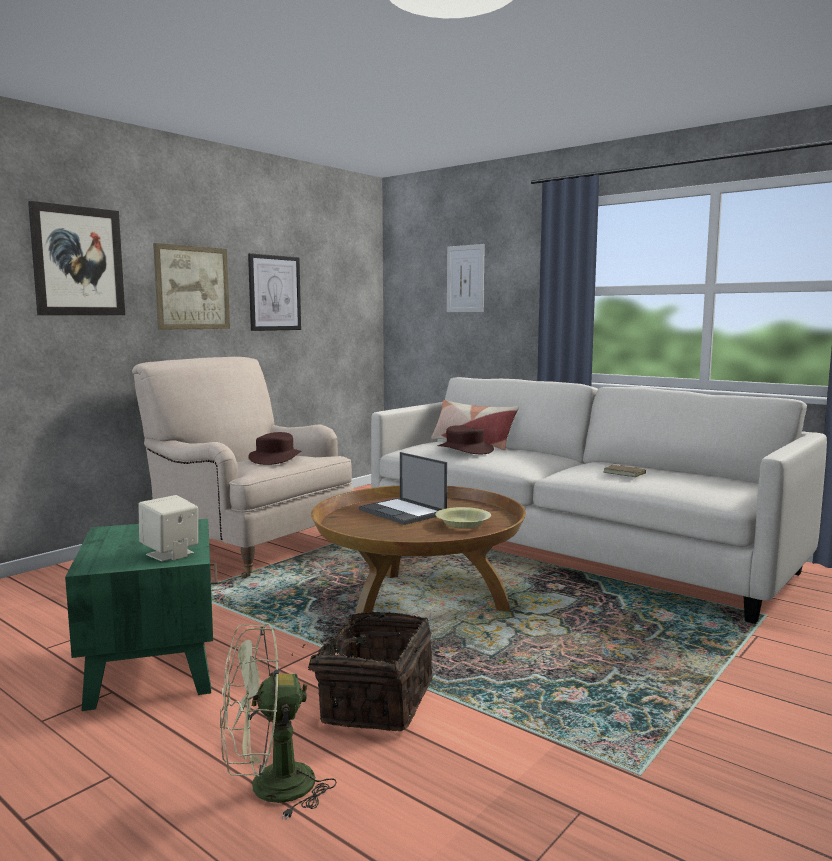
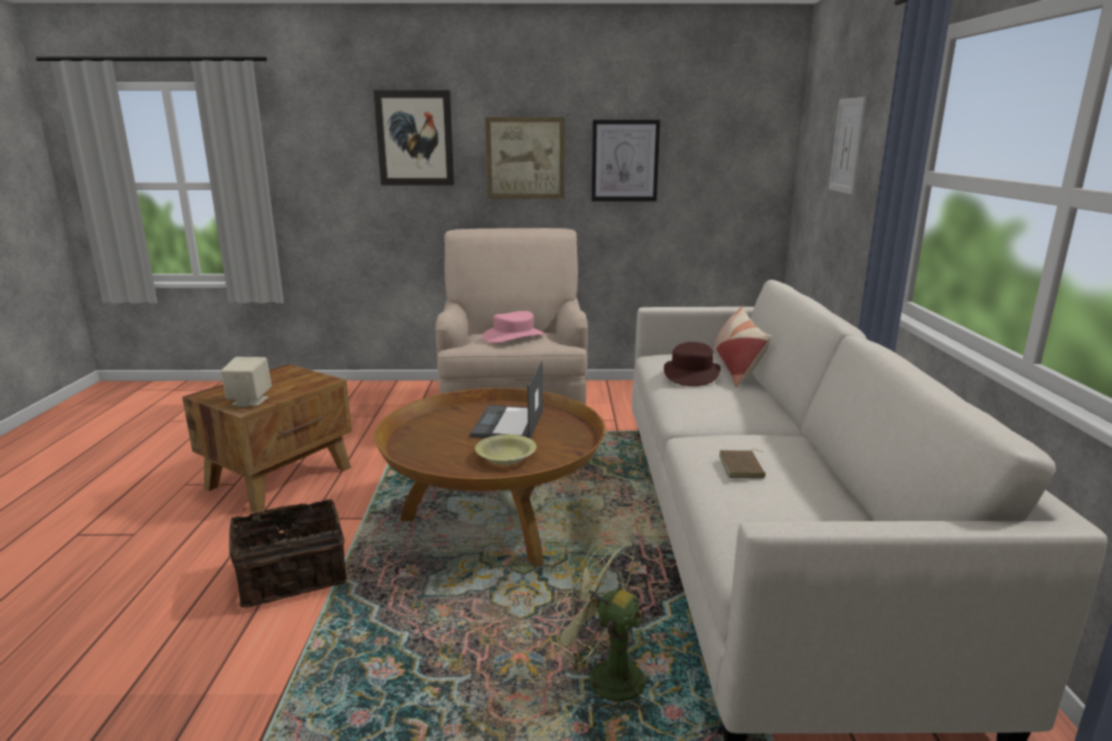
camera: 50 degrees right, 10 degrees up
green side table [65,519,218,711] -> brown side table [182,364,352,513]
green fan [220,623,337,820] -> green fan moved to [550,535,654,718]
brown hat [248,432,301,465] -> pink hat [482,311,545,343]

